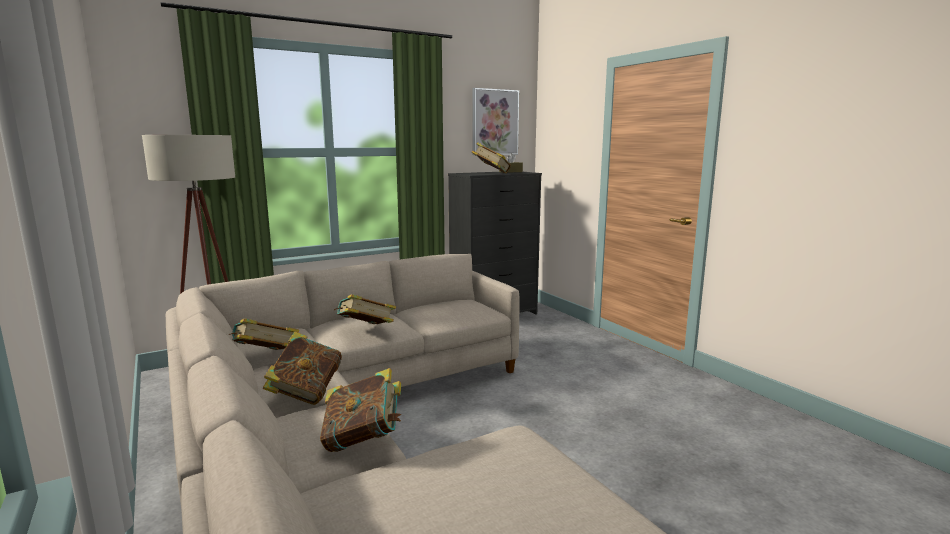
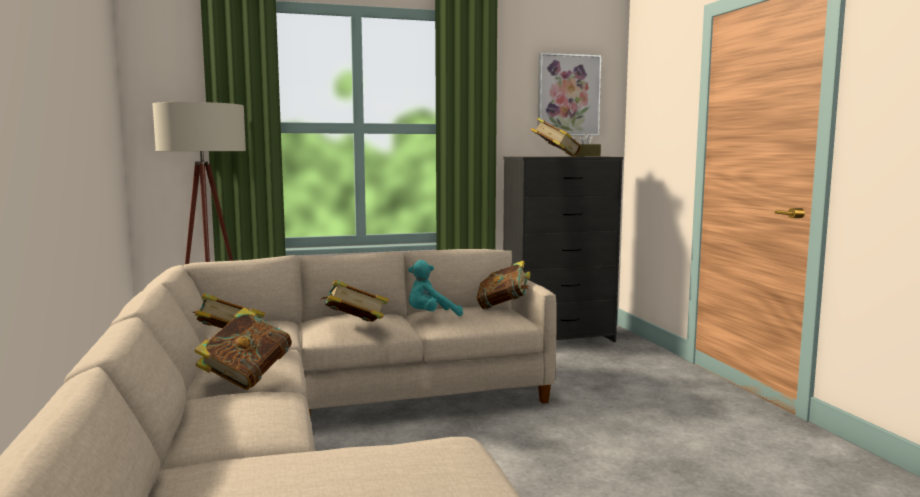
camera: 15 degrees right, 5 degrees down
book [320,368,401,452] -> book moved to [476,261,531,309]
none -> turquoise plush toy [408,260,463,316]

